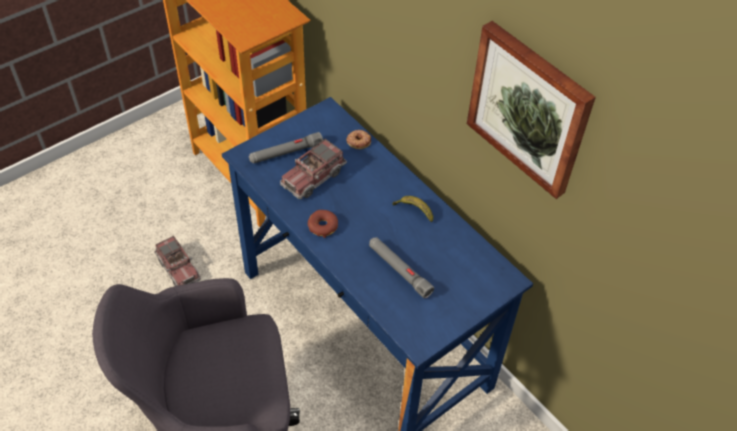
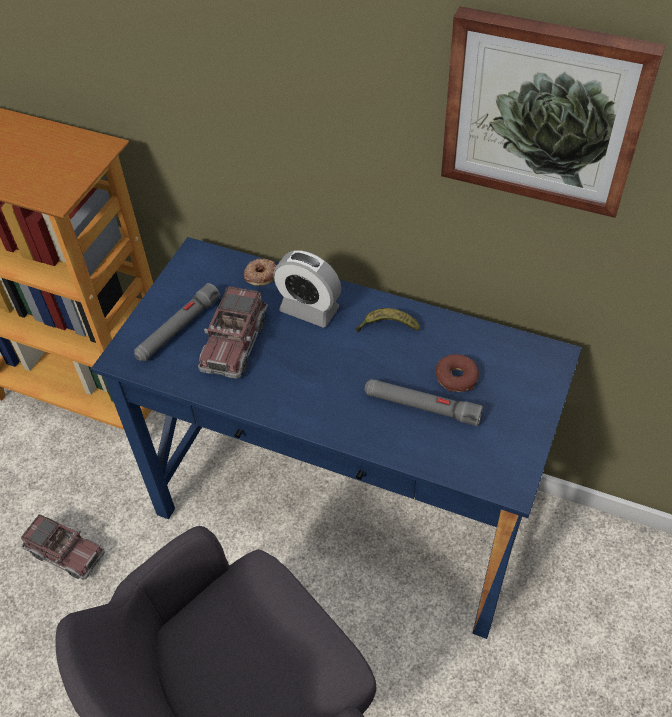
camera: 25 degrees left, 0 degrees up
donut [308,210,338,238] -> donut moved to [436,354,479,392]
none -> alarm clock [273,251,341,328]

